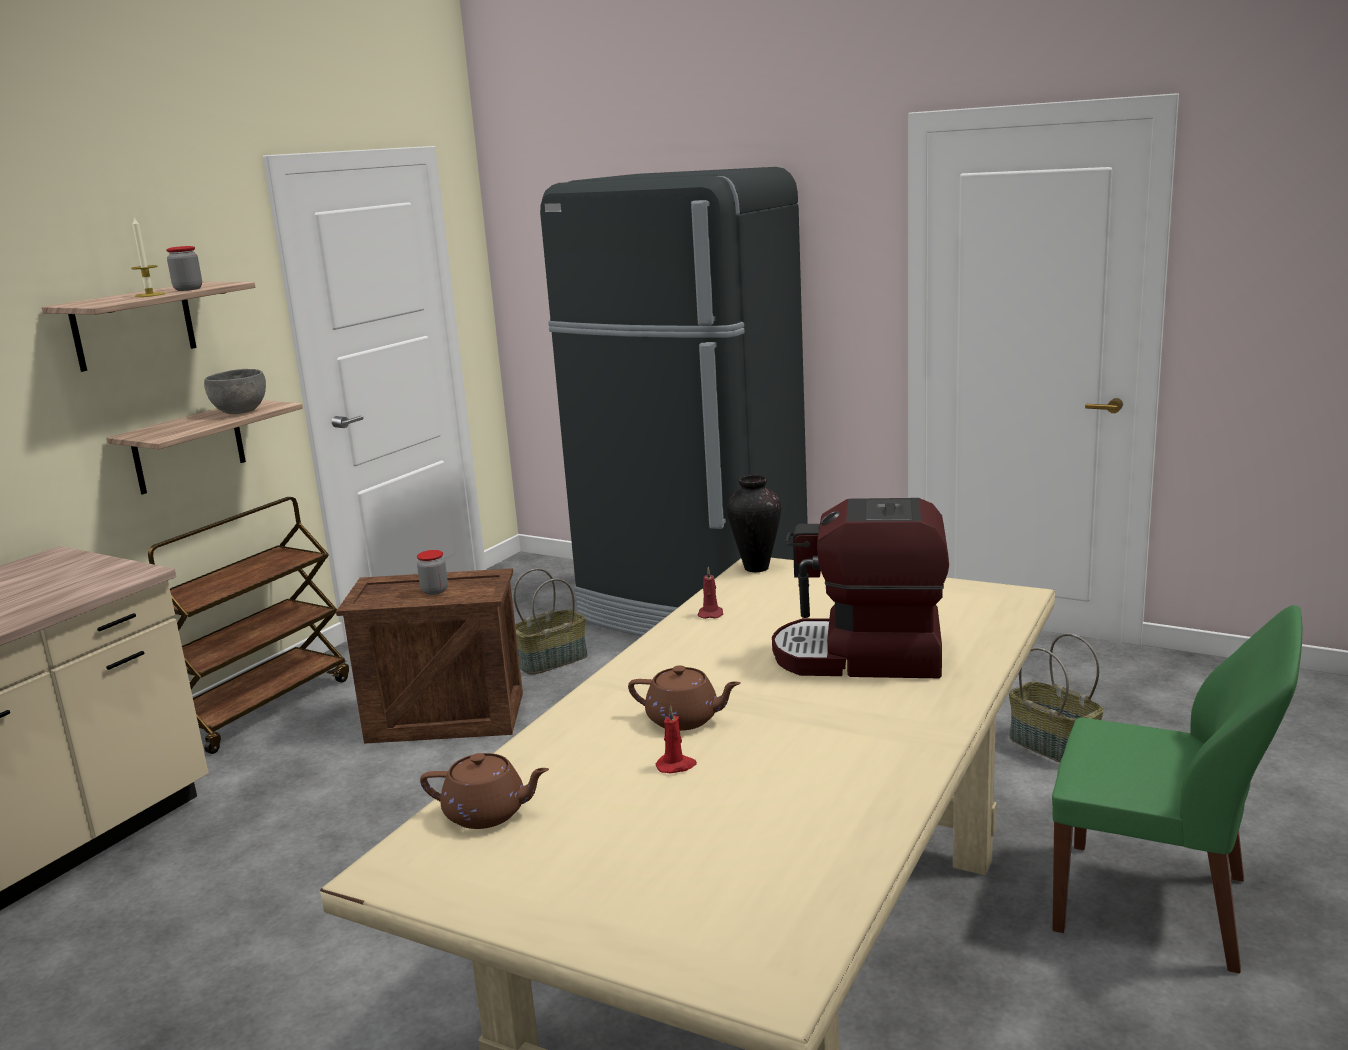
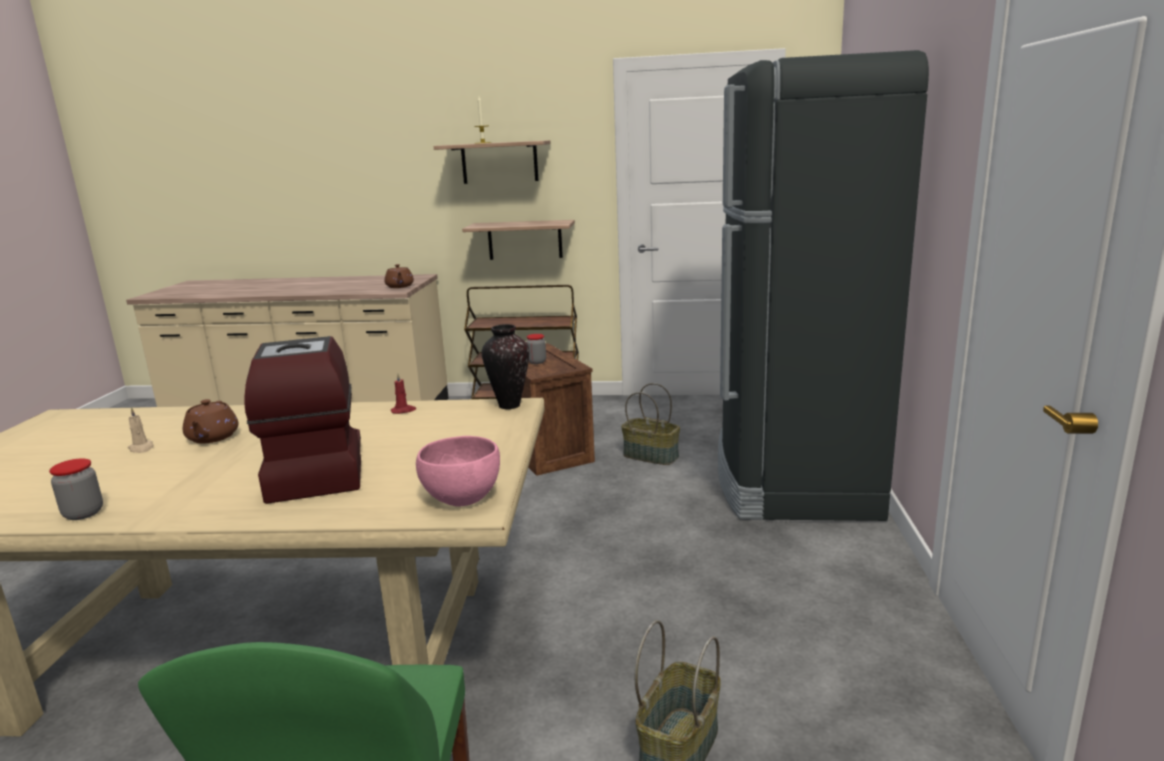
camera: 65 degrees right, 0 degrees up
jar [166,246,202,291] -> jar moved to [49,458,103,520]
grey bowl [204,369,266,414] -> none
brown teapot [420,753,549,829] -> brown teapot moved to [384,264,414,288]
red candle [656,706,697,774] -> beige candle [127,407,153,453]
none -> pink bowl [416,436,500,507]

